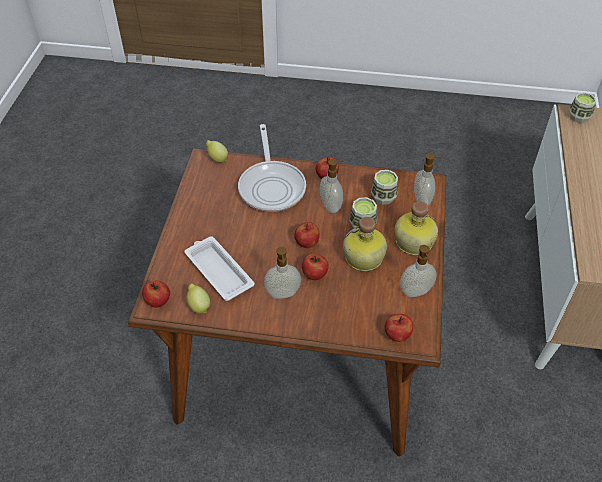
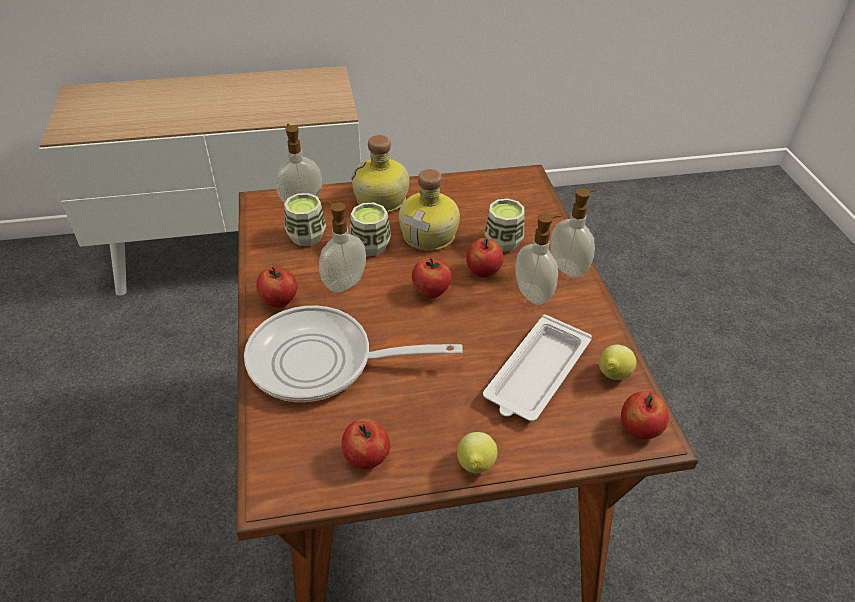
camera: 110 degrees left, 5 degrees down
lemon [206,140,228,163] -> lemon moved to [457,432,497,474]
frying pan [238,124,306,212] -> frying pan turned 150 degrees counterclockwise [244,306,463,402]
apple [385,314,413,342] -> apple moved to [342,419,391,469]
soap dispenser [400,245,437,297] -> soap dispenser moved to [550,188,597,278]
cup [569,92,596,123] -> cup moved to [484,198,525,252]

